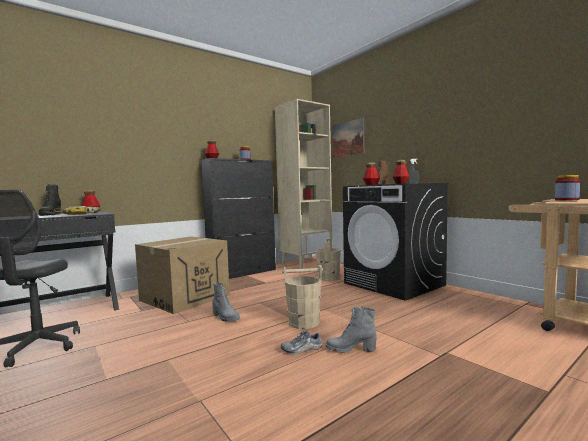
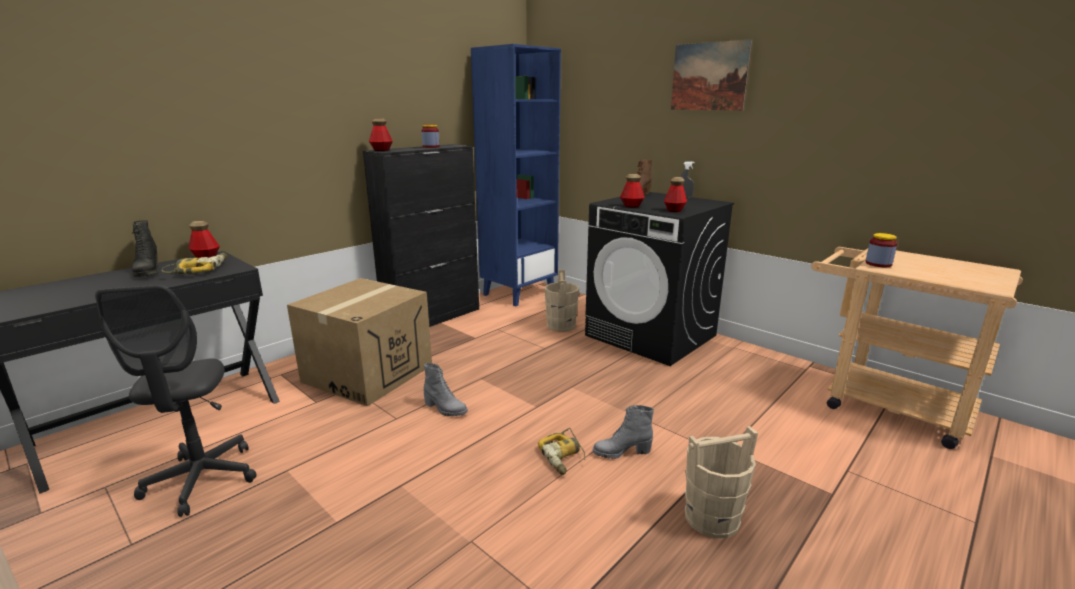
camera: 10 degrees left, 15 degrees up
beige bookcase [275,99,332,269] -> blue bookcase [471,44,561,307]
shoe [281,328,322,355] -> power drill [538,428,585,475]
beige bucket [282,265,323,329] -> beige bucket moved to [685,426,758,538]
picture [332,118,364,158] -> picture moved to [671,39,752,111]

